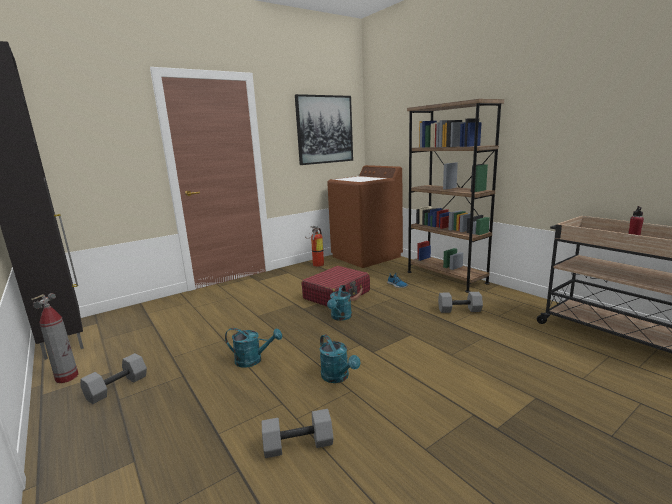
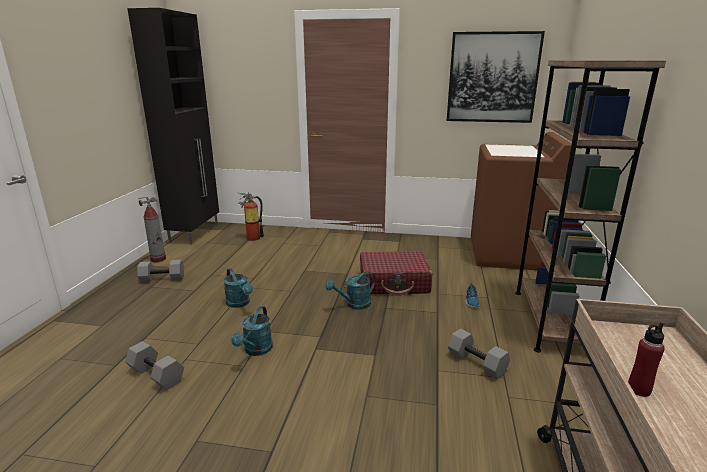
camera: 45 degrees right, 5 degrees up
fire extinguisher [305,226,324,267] -> fire extinguisher moved to [238,192,264,241]

